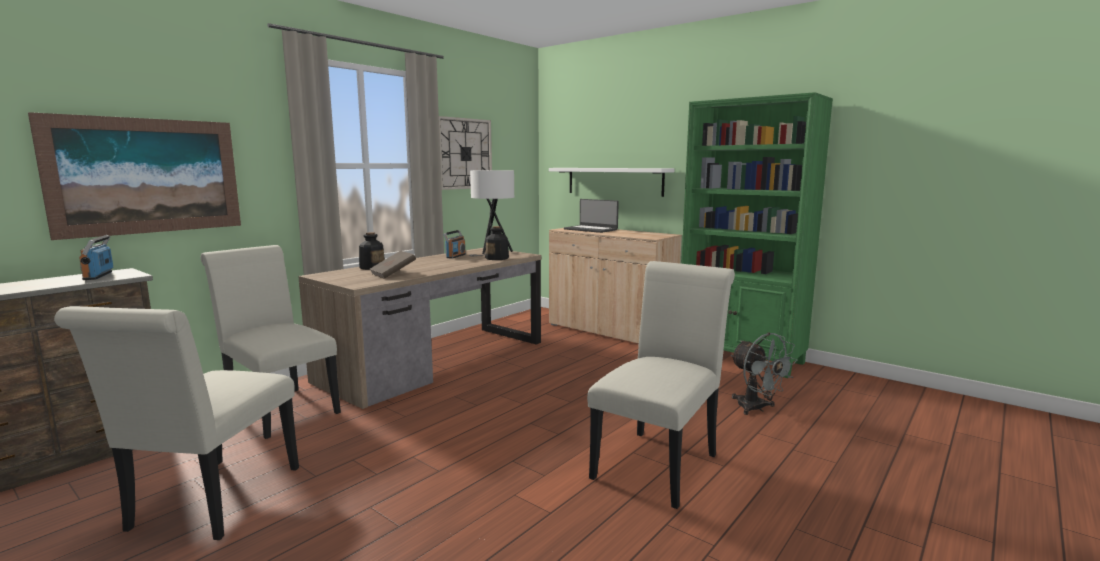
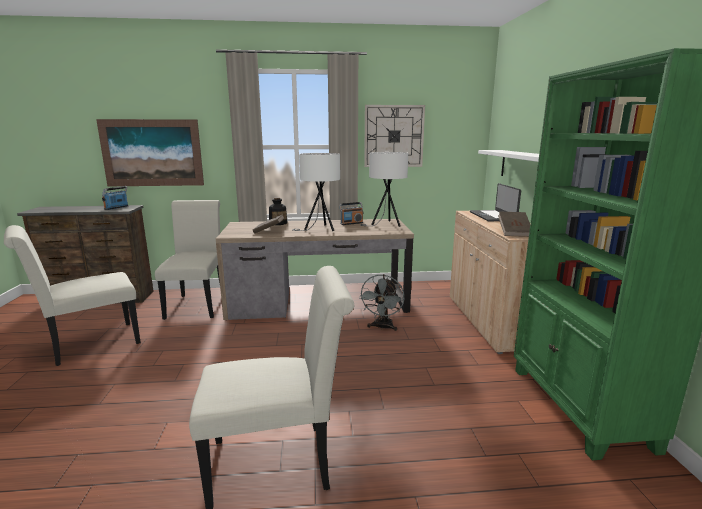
camera: 45 degrees right, 5 degrees up
bottle [485,226,509,260] -> none
grey fan [731,333,798,415] -> grey fan moved to [359,274,404,331]
none -> white table lamp [292,153,340,231]
none -> brown book [498,212,530,237]

